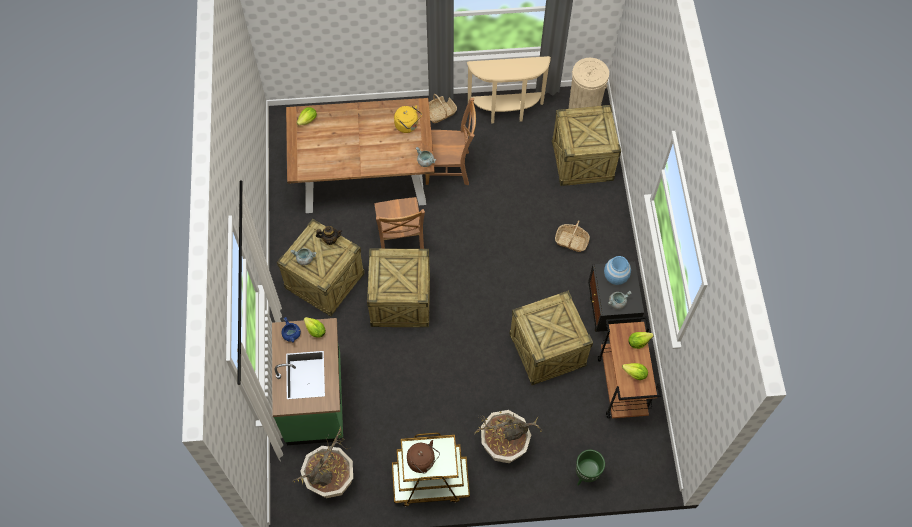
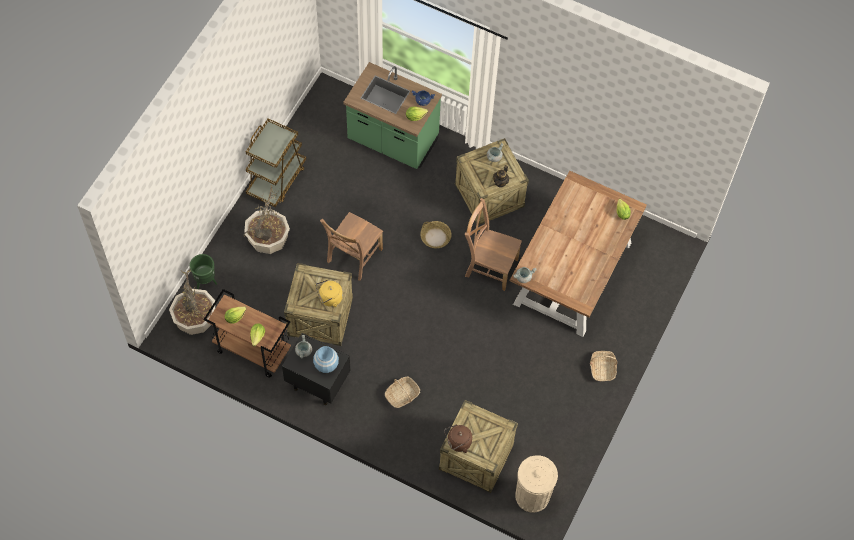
camera: 120 degrees right, 0 degrees up
potted plant [292,427,353,498] -> potted plant moved to [169,268,216,335]
crate [367,248,430,327] -> basket [420,221,452,248]
yellow kettle [394,106,422,133] -> yellow kettle moved to [315,280,343,307]
brown kettle [407,440,440,474] -> brown kettle moved to [444,424,472,453]
brown chair [425,98,476,185] -> brown chair moved to [320,212,383,281]
beige console table [467,56,551,124] -> none

